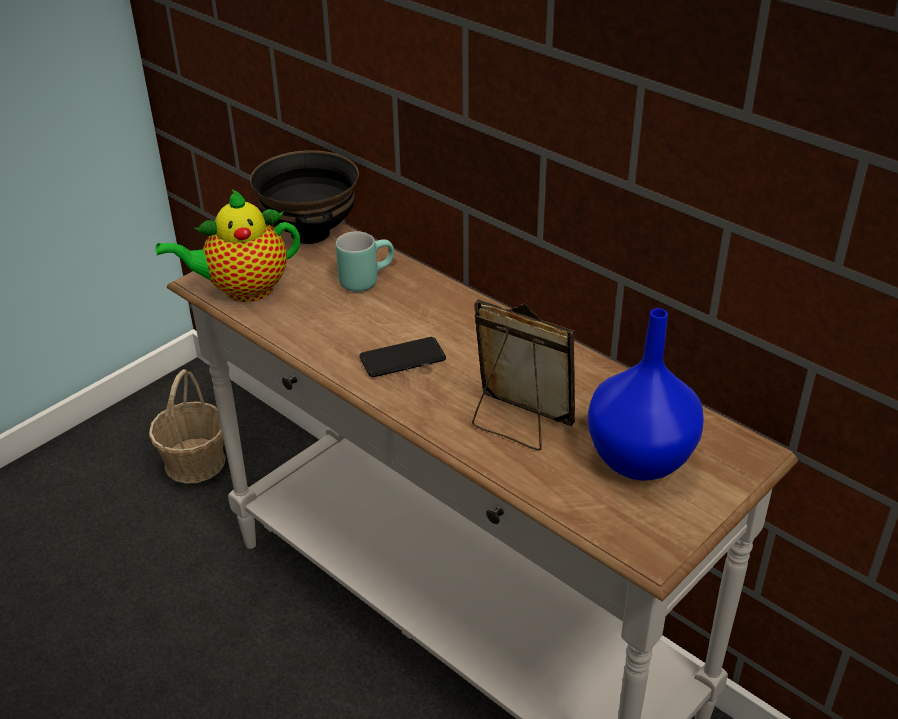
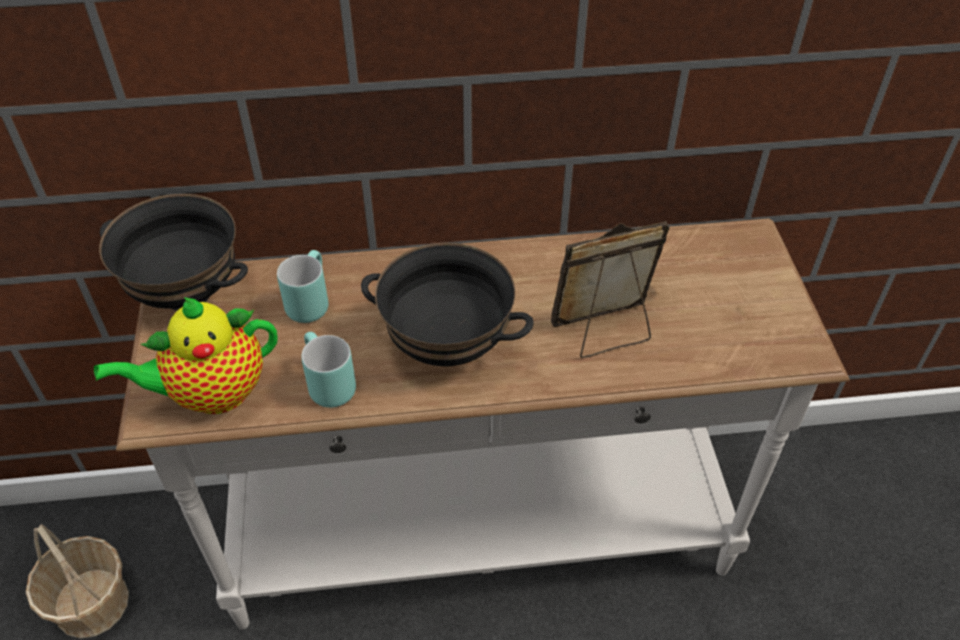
camera: 50 degrees left, 10 degrees up
teapot [155,189,300,302] -> teapot turned 45 degrees clockwise [94,297,278,414]
phone [360,337,446,377] -> black bowl [361,243,534,366]
blue vase [587,308,704,481] -> none
none -> turquoise mug [301,332,356,408]

